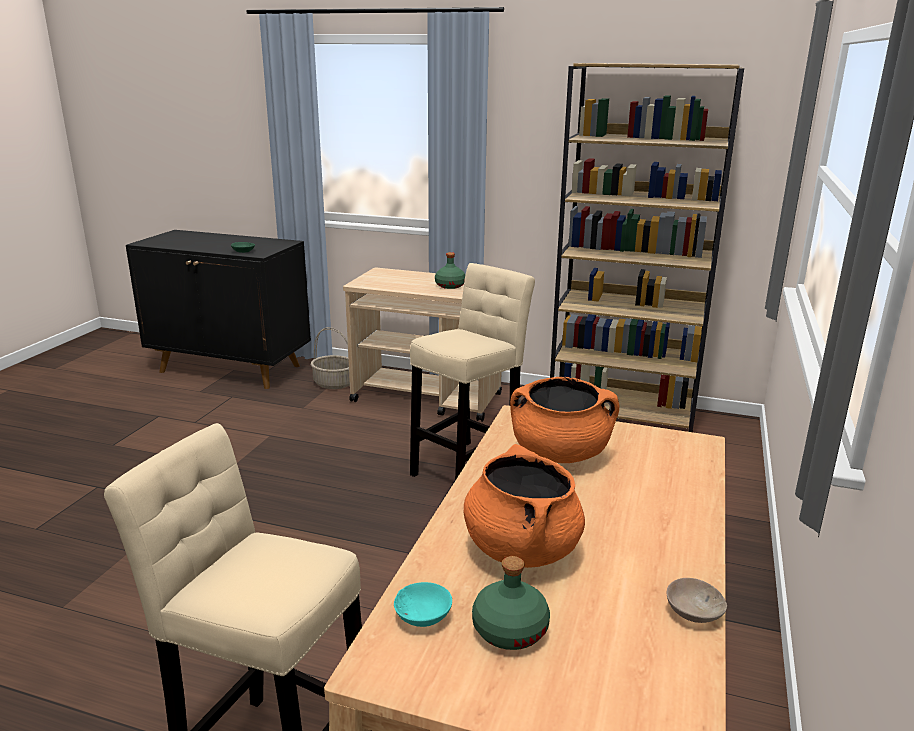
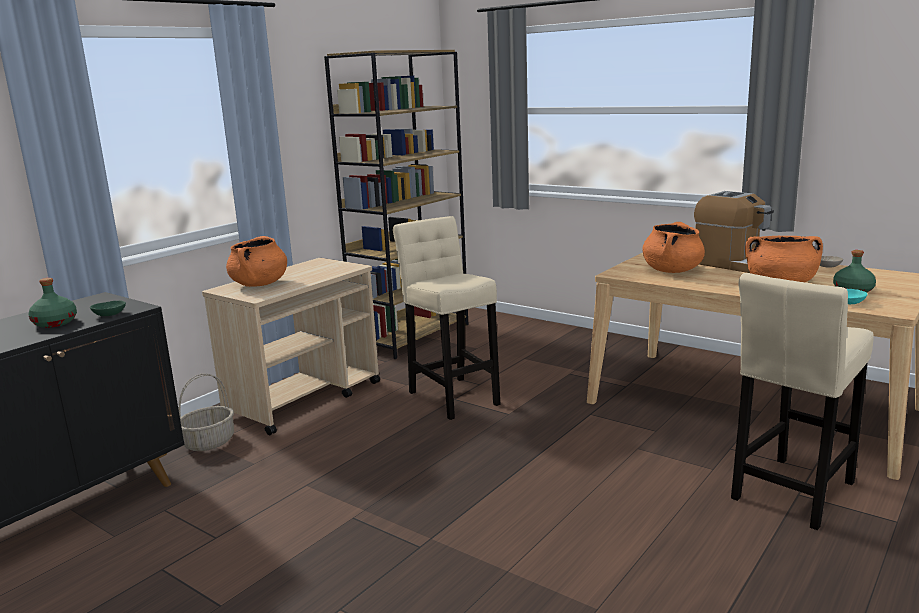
camera: 70 degrees left, 5 degrees down
green bottle [435,252,465,289] -> green bottle moved to [29,278,77,328]
none -> orange cooking pot [226,236,287,287]
none -> coffee machine [694,191,774,273]

